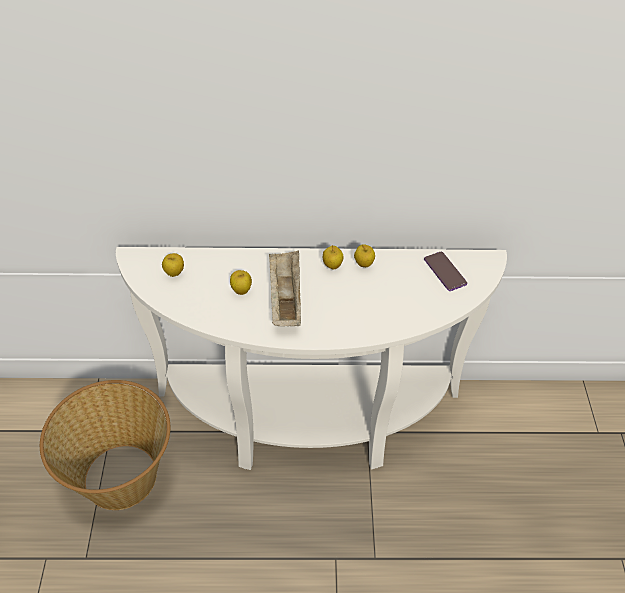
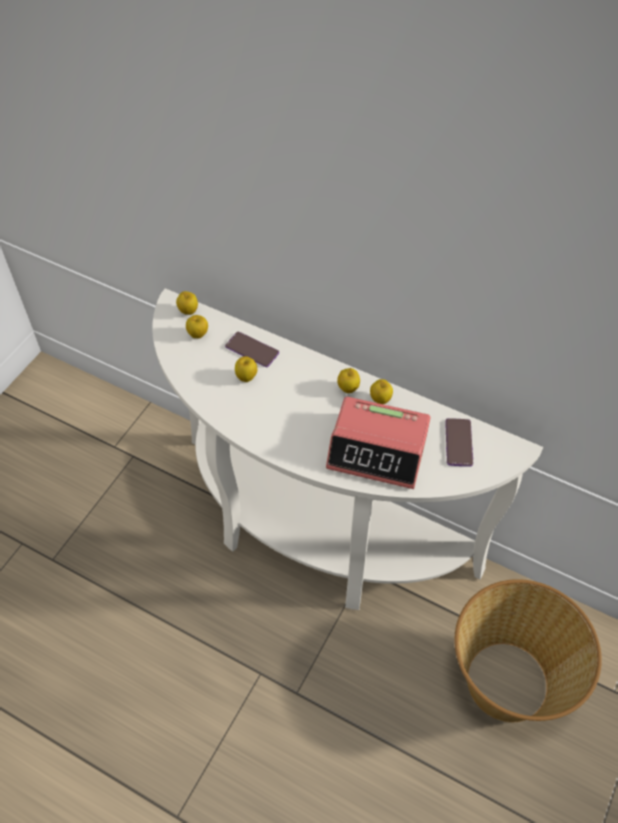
camera: 30 degrees right, 5 degrees up
basket [40,380,170,510] -> basket moved to [454,579,602,722]
beige tray [269,251,301,326] -> none
none -> apple [176,291,198,315]
none -> phone [225,332,279,367]
none -> alarm clock [326,397,431,489]

